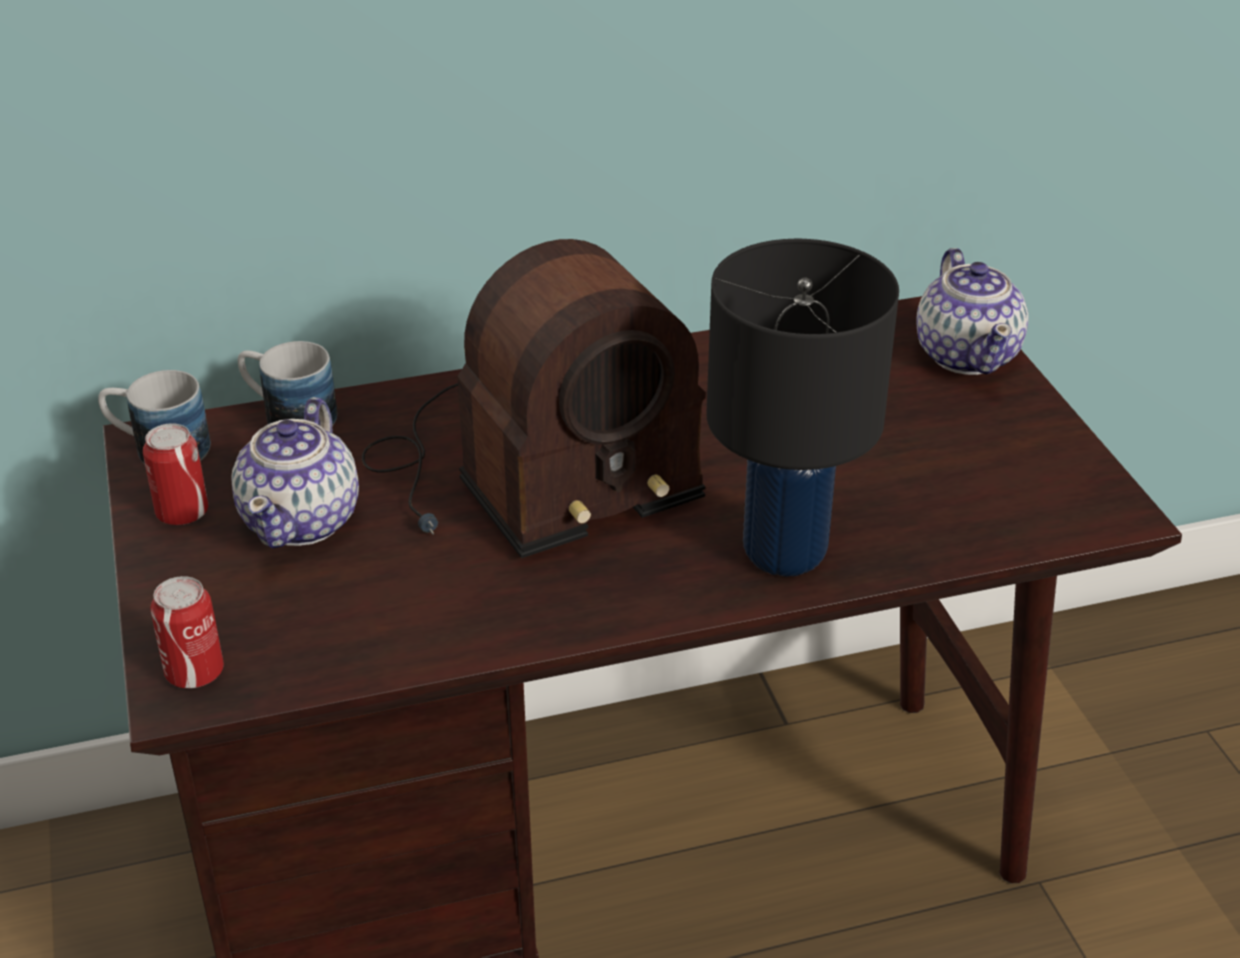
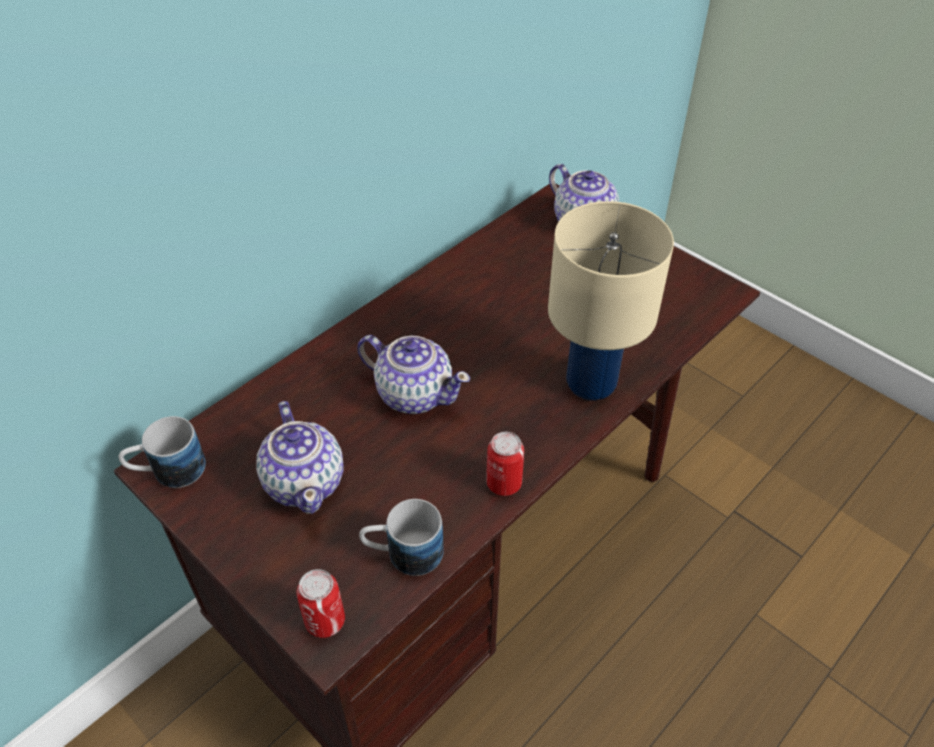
camera: 30 degrees left, 10 degrees up
can [143,423,208,525] -> can moved to [486,432,524,496]
mug [238,341,337,426] -> mug moved to [359,499,444,576]
radio [362,239,706,558] -> teapot [357,335,470,414]
black table lamp [706,239,899,577] -> beige table lamp [548,201,674,401]

